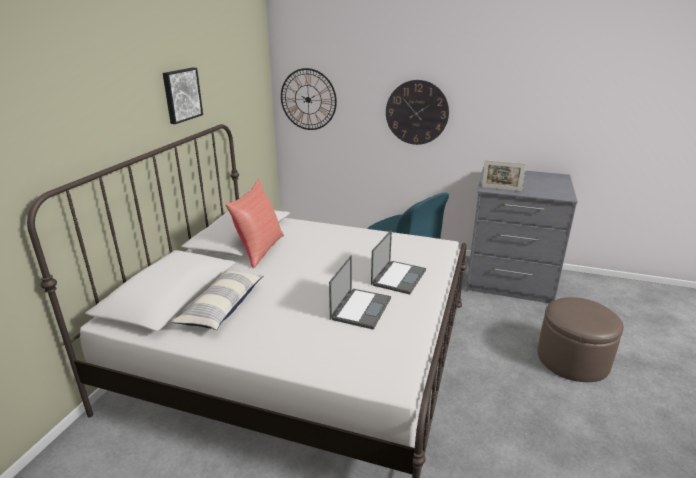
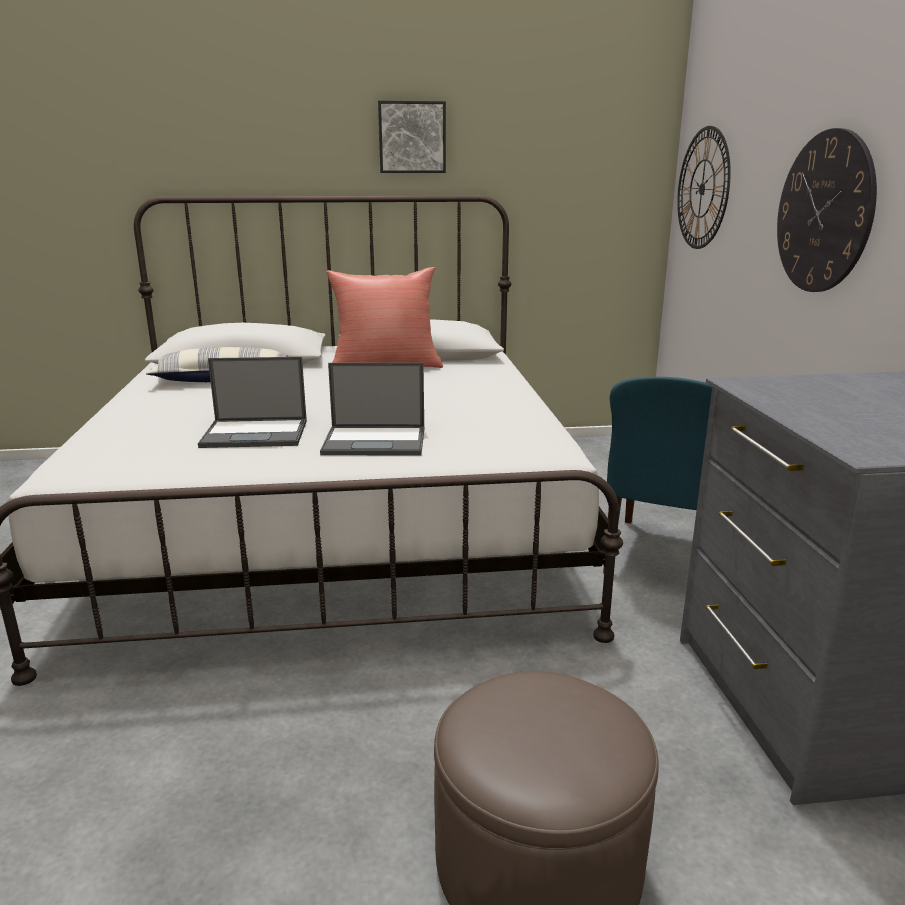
camera: 65 degrees right, 5 degrees down
picture frame [481,160,526,191] -> none

